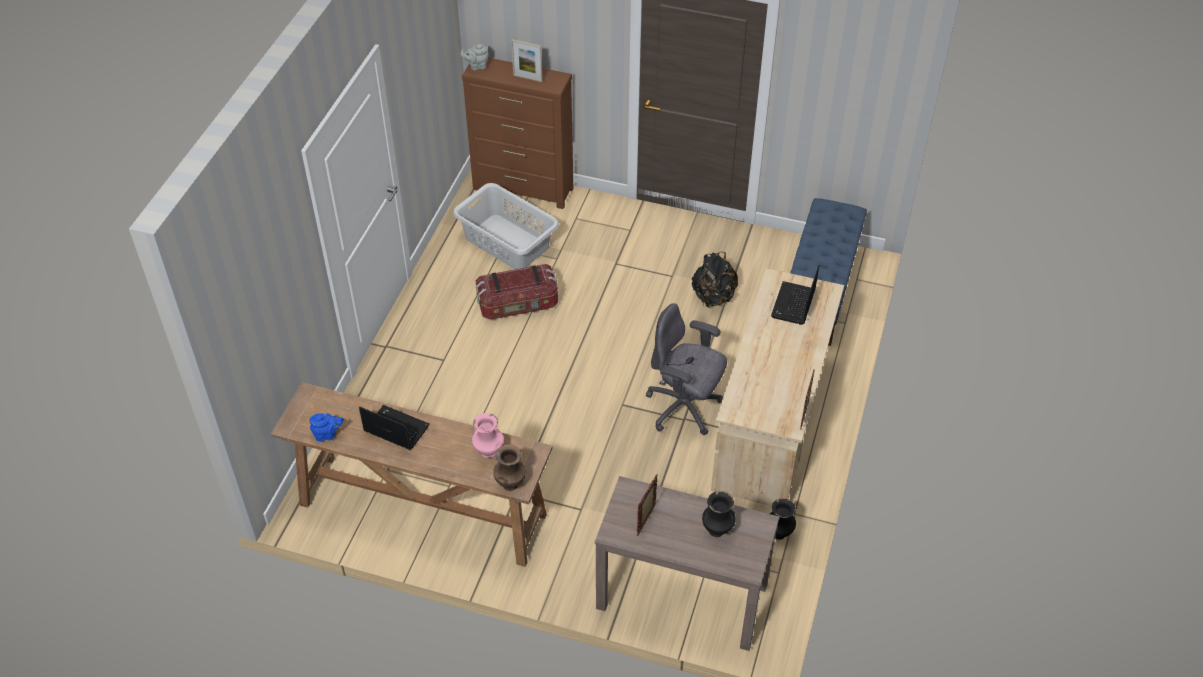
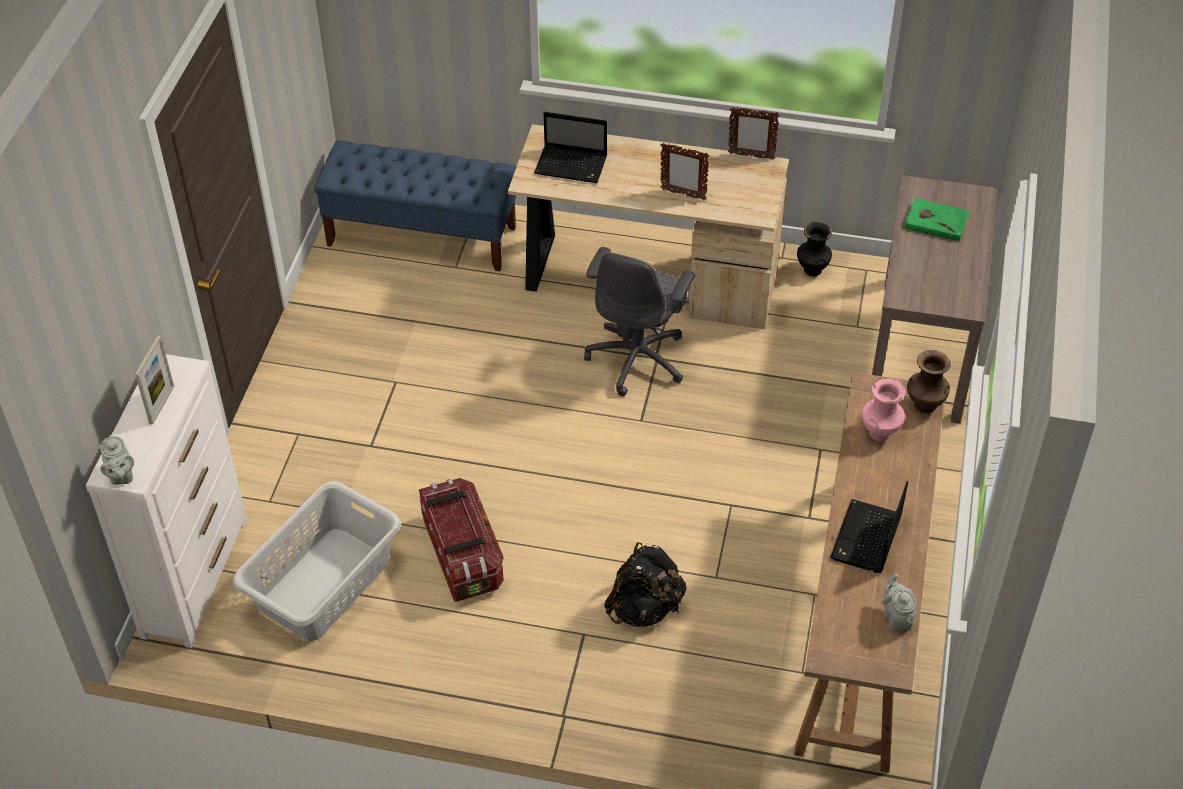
camera: 95 degrees left, 0 degrees up
blue teapot [310,413,344,442] -> grey teapot [882,574,917,630]
brown dresser [462,58,573,209] -> white dresser [86,354,247,648]
picture frame [637,474,658,536] -> picture frame moved to [661,143,710,200]
black backpack [692,252,738,308] -> black backpack moved to [604,542,686,627]
black vase [702,491,736,537] -> green book [904,197,969,241]

